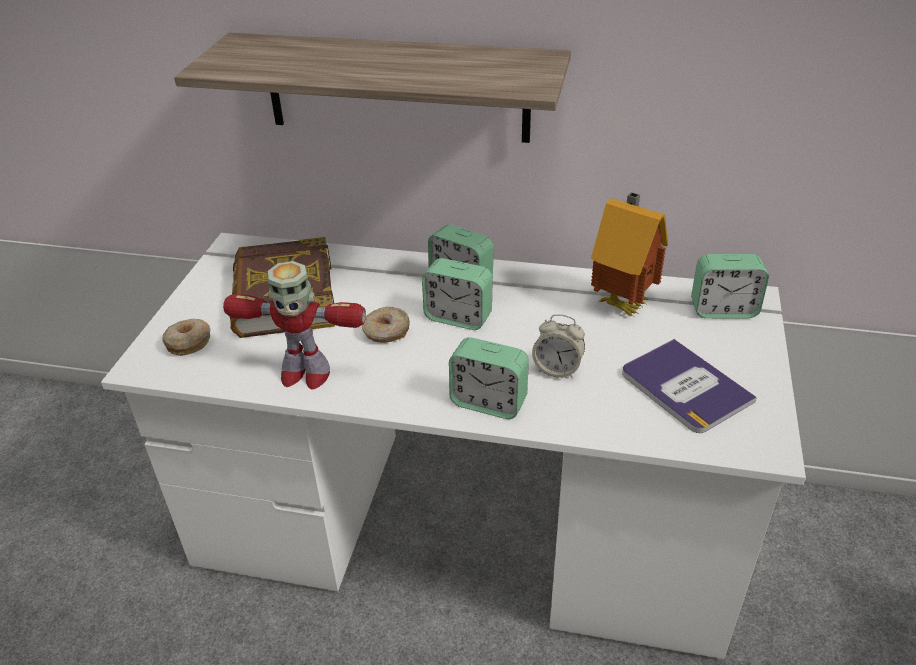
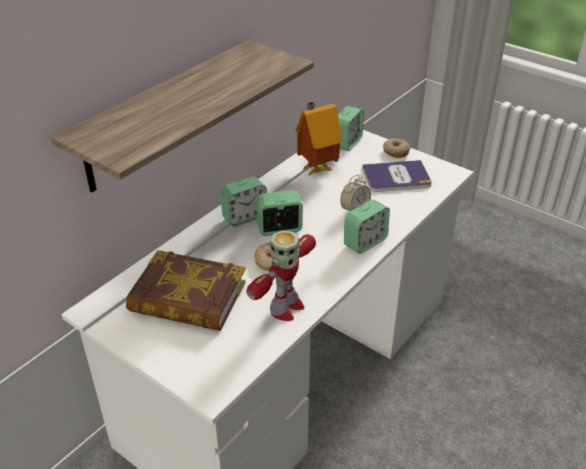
camera: 65 degrees left, 0 degrees up
donut [162,319,210,356] -> donut moved to [383,138,411,158]
alarm clock [422,258,493,330] -> alarm clock turned 150 degrees counterclockwise [256,190,303,236]

